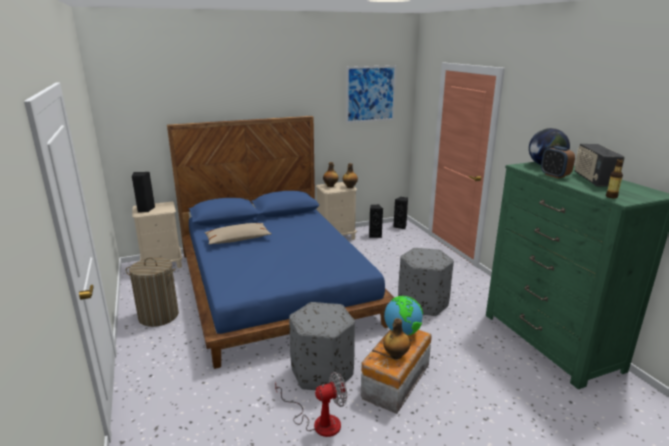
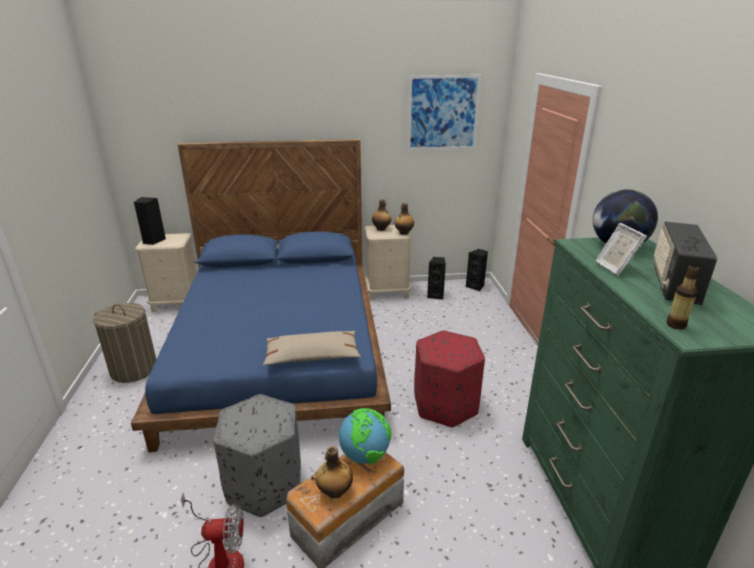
camera: 15 degrees right, 5 degrees up
beige pillow [205,223,272,245] -> beige pillow moved to [263,331,361,366]
grey ottoman [398,248,454,316] -> red ottoman [414,330,485,428]
alarm clock [541,146,575,178] -> picture frame [595,223,647,276]

